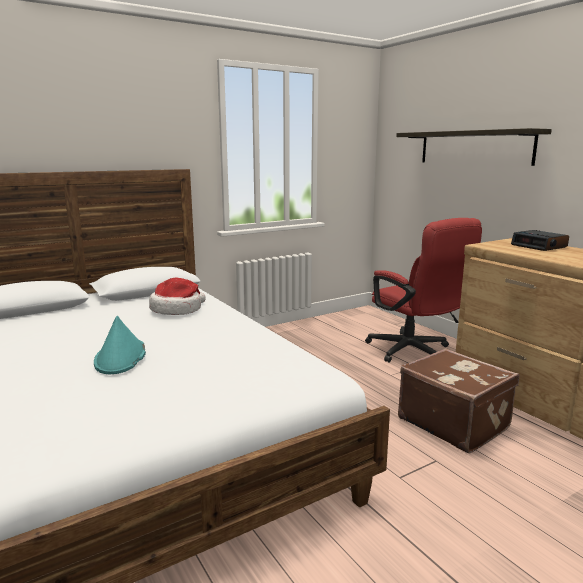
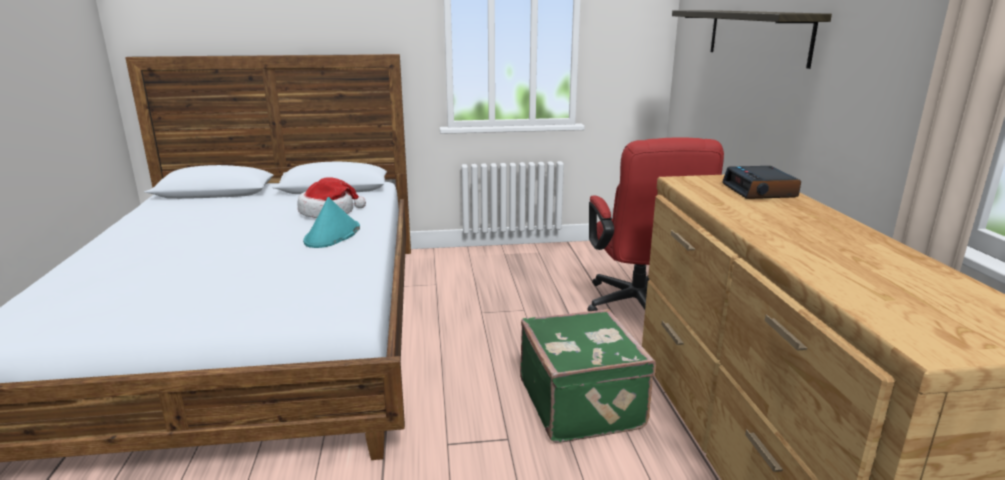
camera: 25 degrees right, 5 degrees up
turquoise hat [94,316,146,374] -> turquoise hat moved to [303,197,360,248]
brown suitcase [398,348,519,454] -> green suitcase [520,309,656,443]

